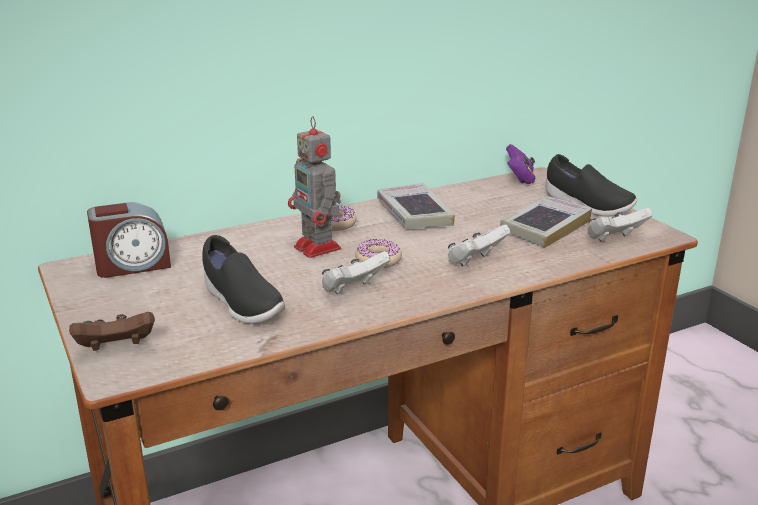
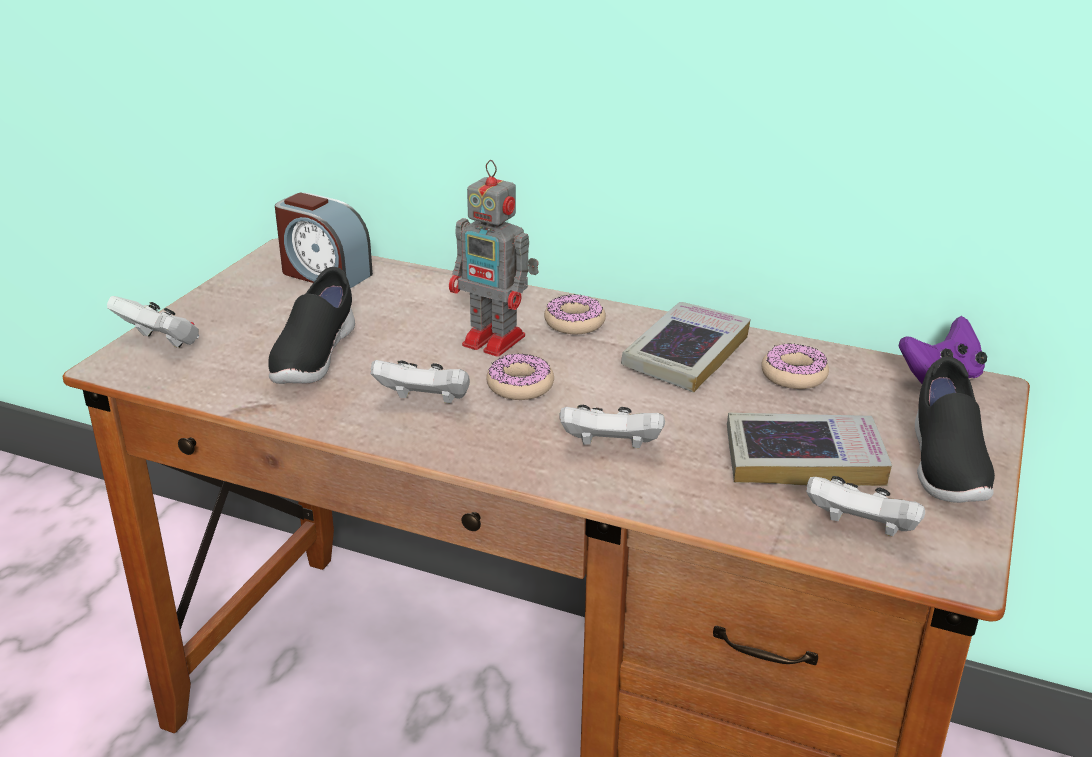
camera: 50 degrees right, 5 degrees up
brown game controller [69,312,155,351] -> white game controller [107,296,199,348]
toy robot [288,116,341,258] -> toy robot turned 75 degrees counterclockwise [449,160,539,357]
none -> donut [761,343,829,389]

